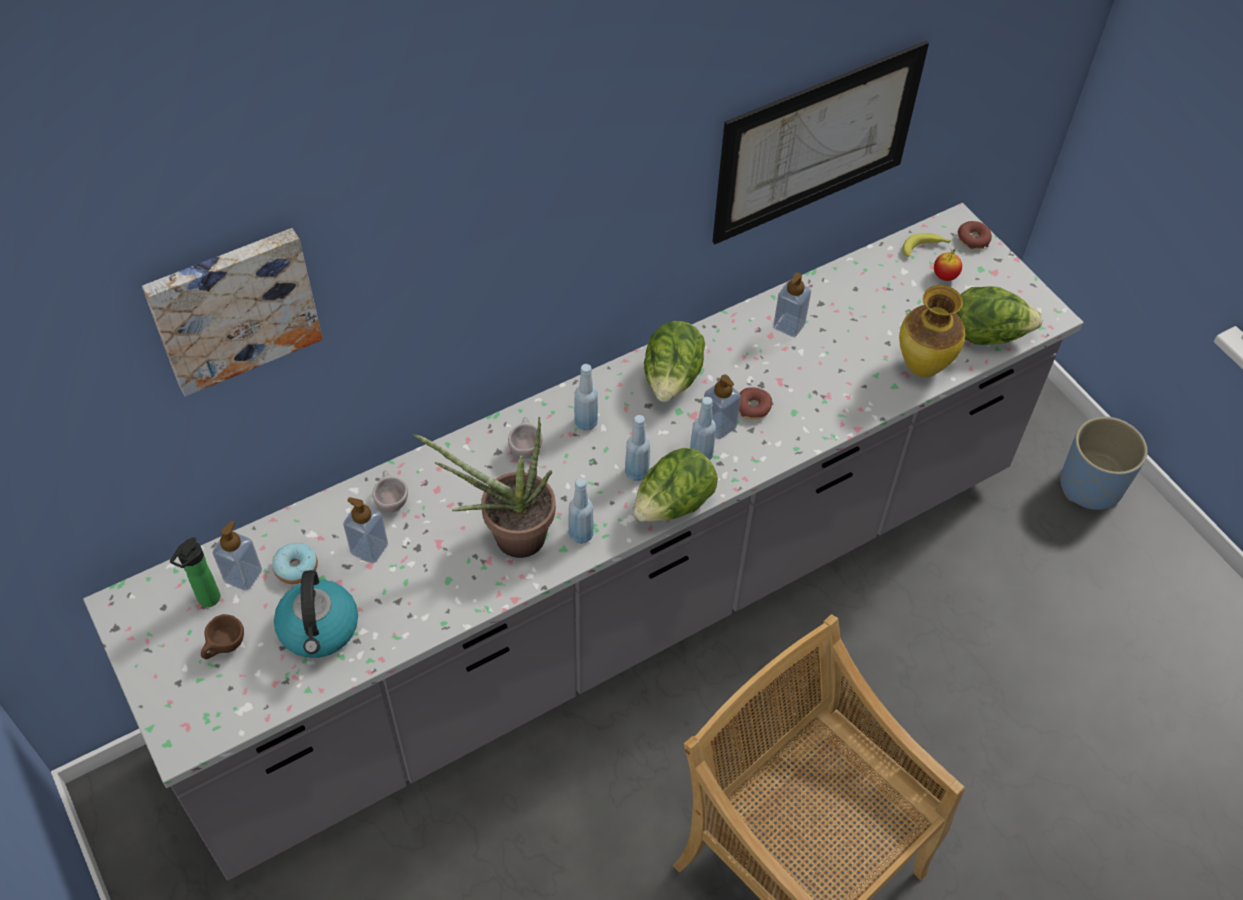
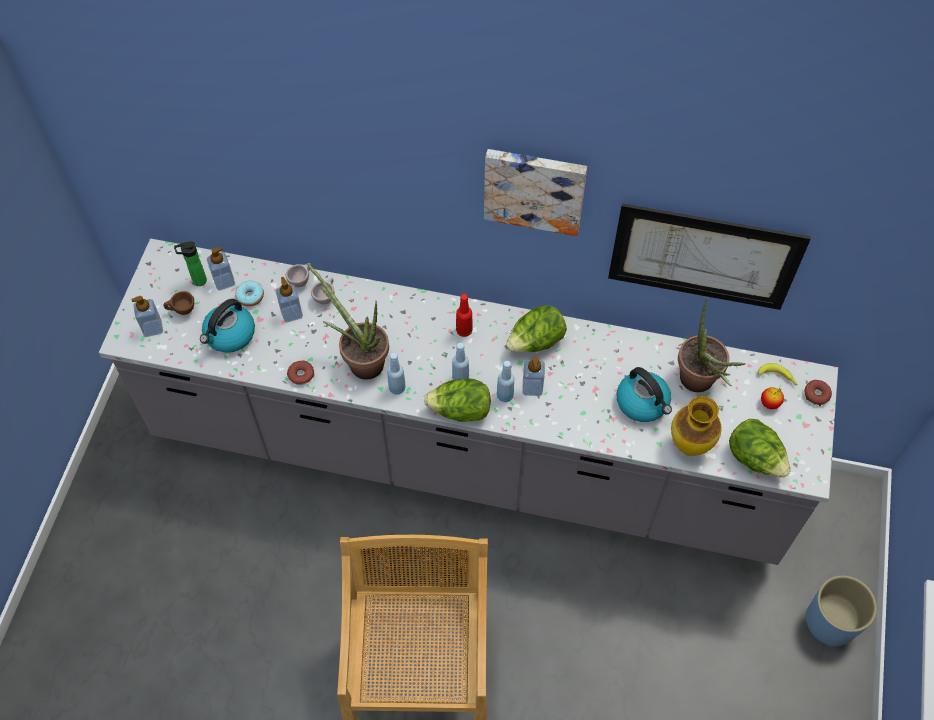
camera: 45 degrees right, 5 degrees up
picture [142,228,323,397] -> picture moved to [484,149,587,236]
beige cup [508,417,542,458] -> beige cup moved to [286,263,312,287]
blue bottle [574,364,598,431] -> red bottle [456,294,473,337]
donut [739,387,772,419] -> donut moved to [287,361,314,385]
soap dispenser [773,273,811,337] -> soap dispenser moved to [131,296,163,337]
none -> kettle [617,367,672,422]
none -> potted plant [678,297,746,392]

